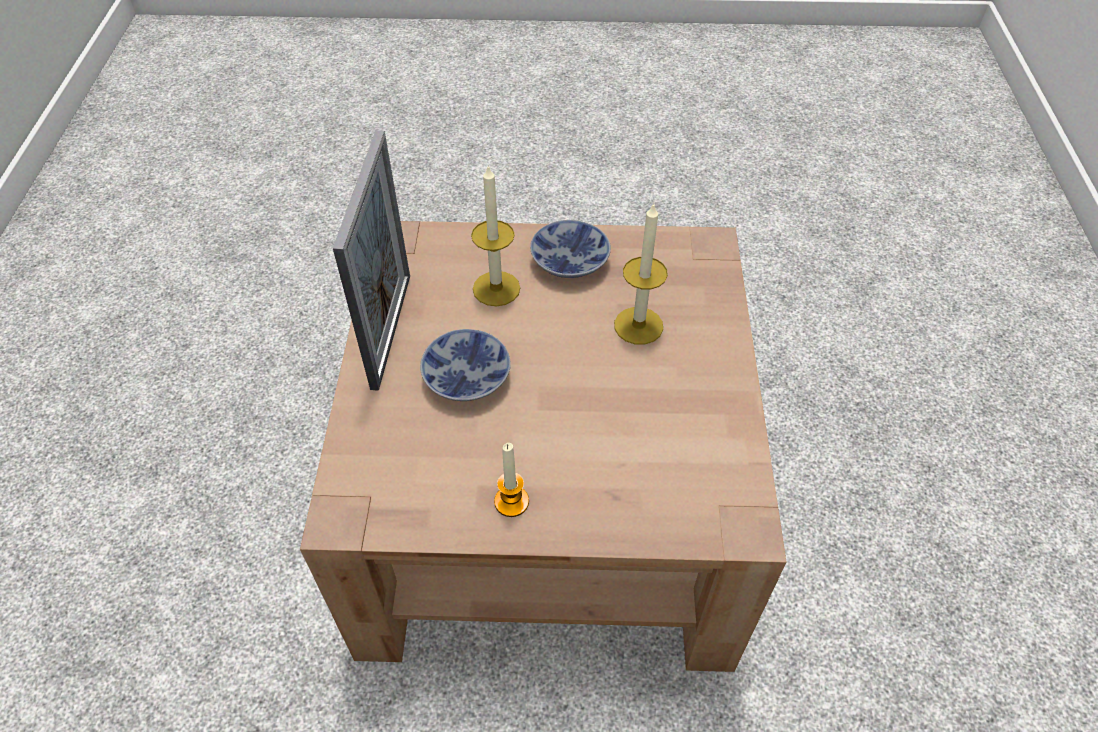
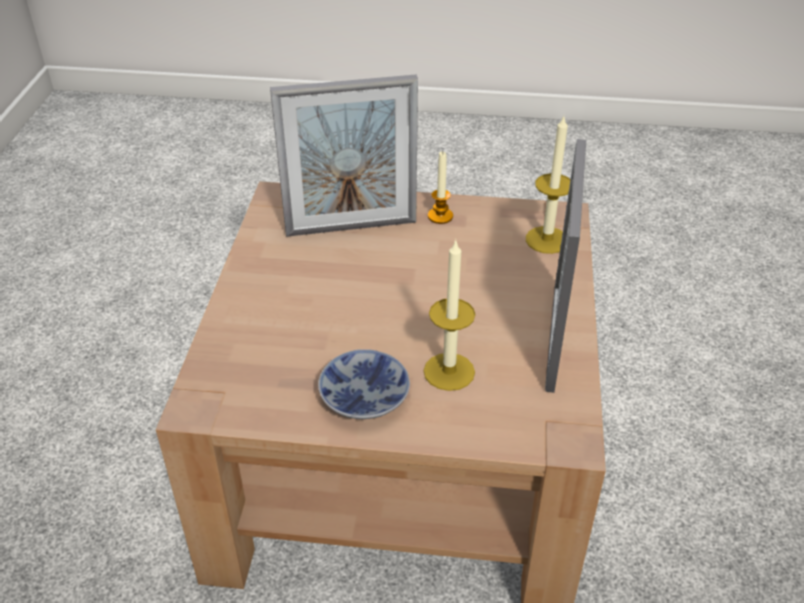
camera: 175 degrees left, 10 degrees down
bowl [420,329,511,401] -> none
candle [614,203,668,345] -> candle moved to [526,117,571,254]
none -> picture frame [270,75,418,237]

